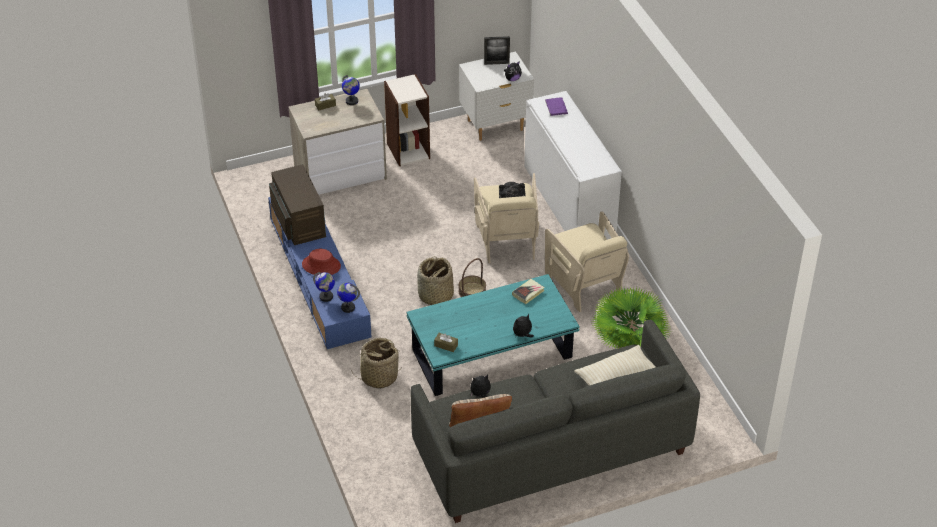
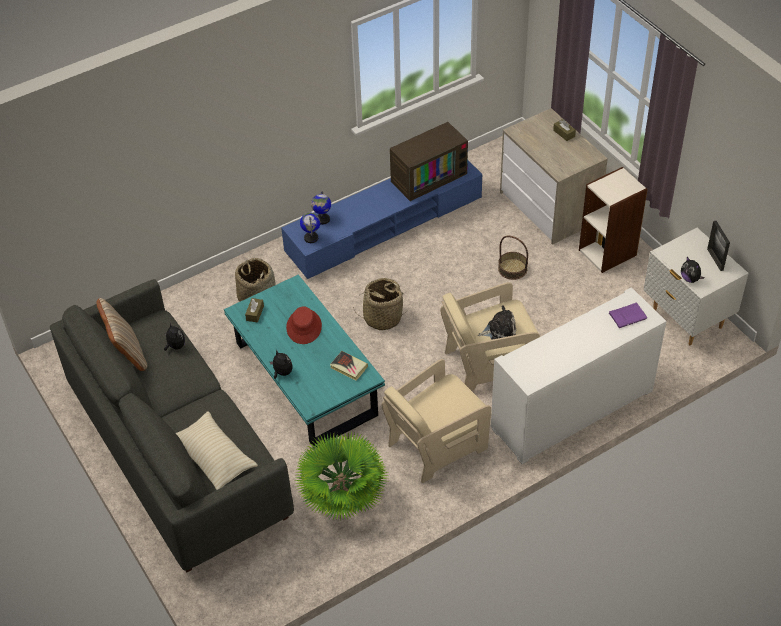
camera: 80 degrees right, 5 degrees up
red hat [302,249,341,276] -> red hat moved to [286,306,322,344]
globe [342,75,360,105] -> none
basket [458,258,486,297] -> basket moved to [498,236,528,280]

